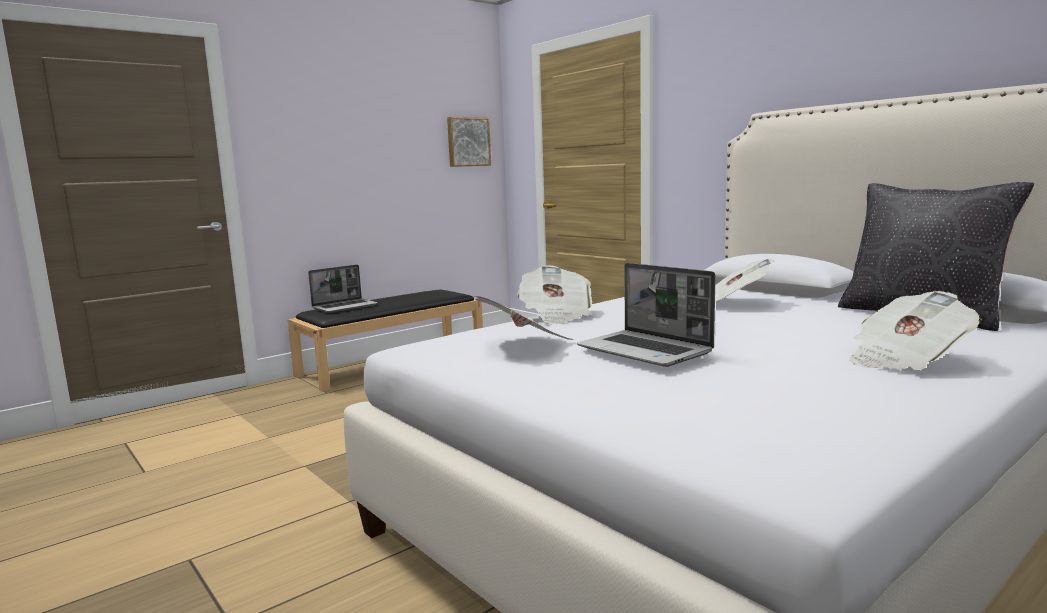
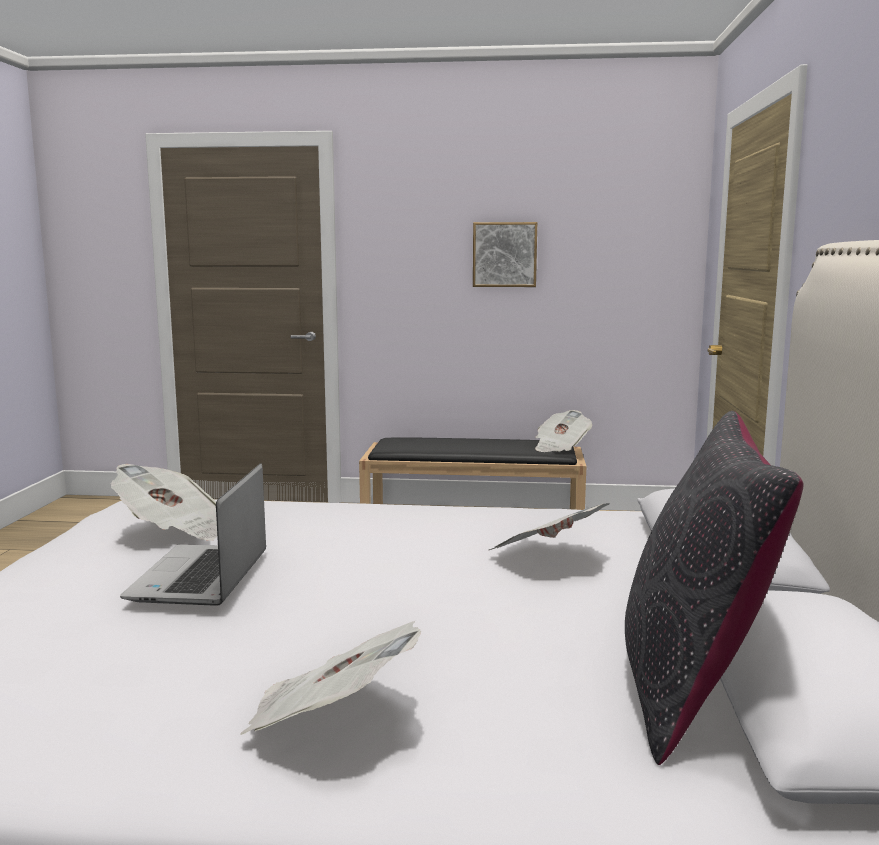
camera: 45 degrees right, 0 degrees up
laptop [308,265,378,313] -> none
picture [447,117,491,167] -> picture moved to [473,222,537,287]
newspaper [517,265,592,324] -> newspaper moved to [535,410,592,452]

